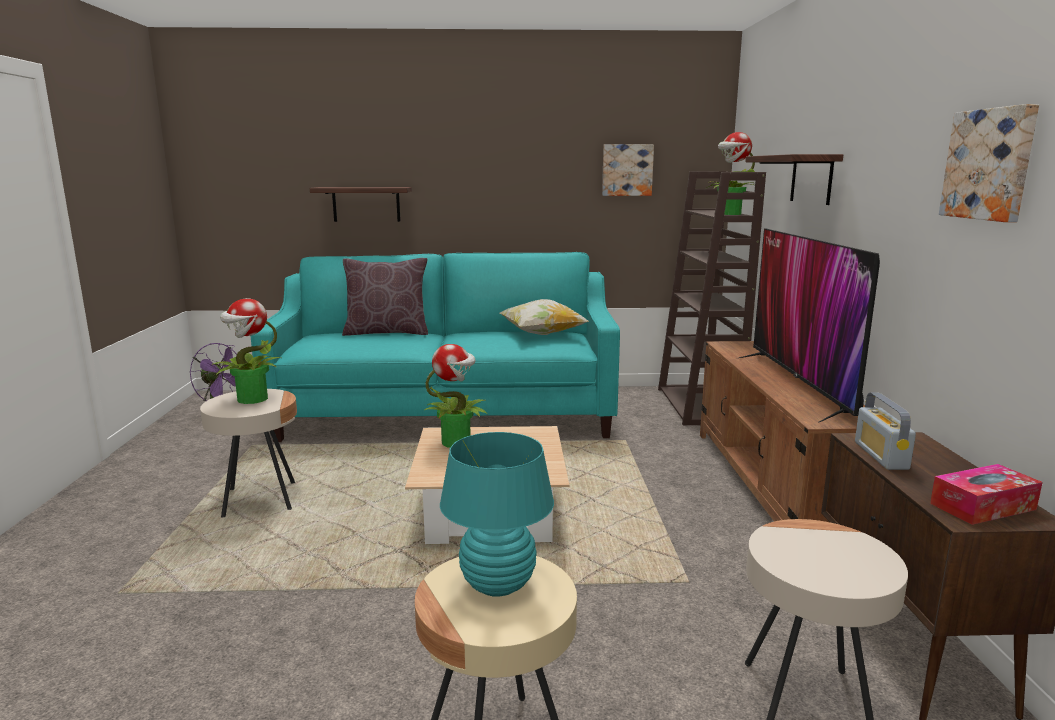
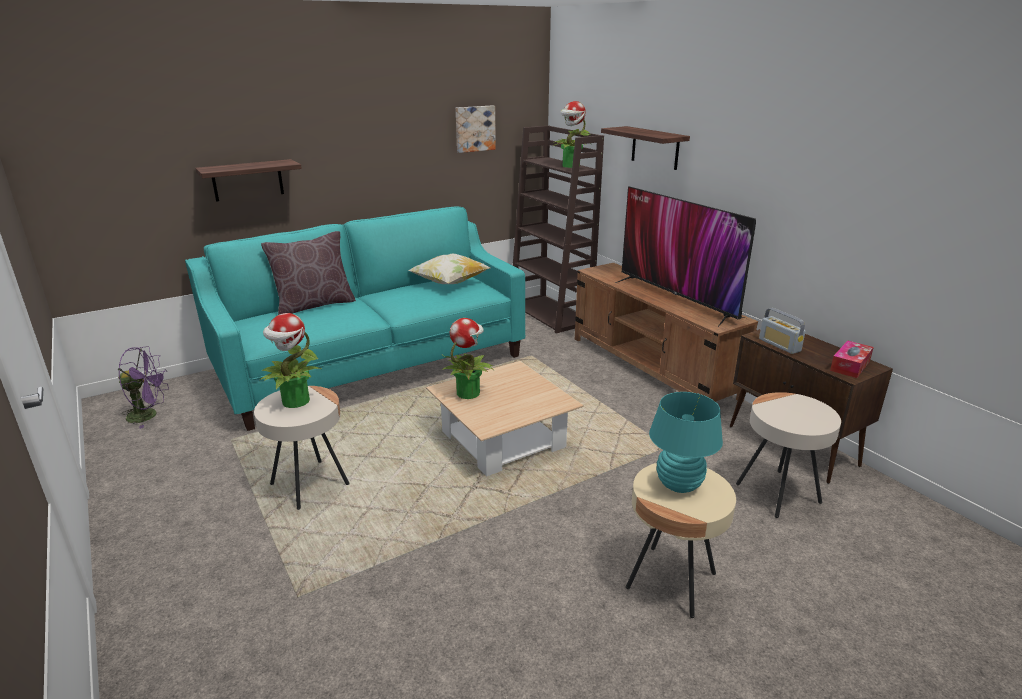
camera: 30 degrees left, 10 degrees up
picture [939,104,1039,222] -> none

